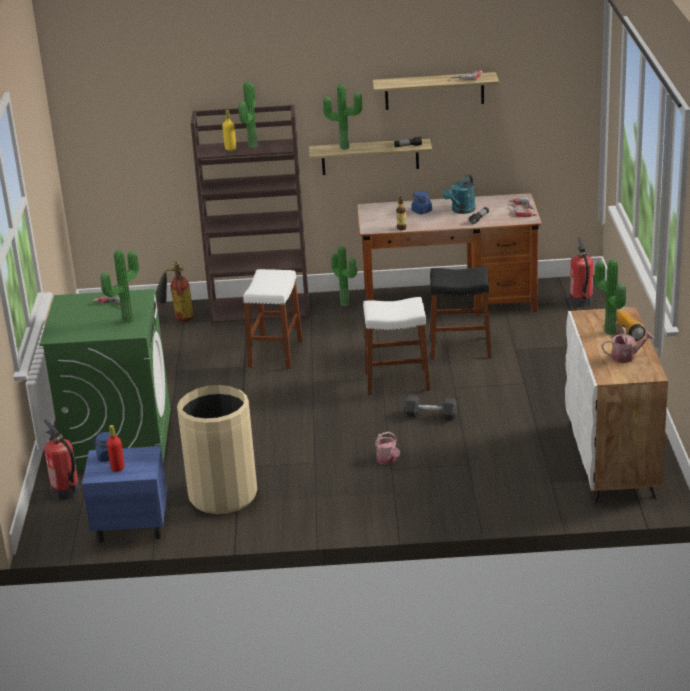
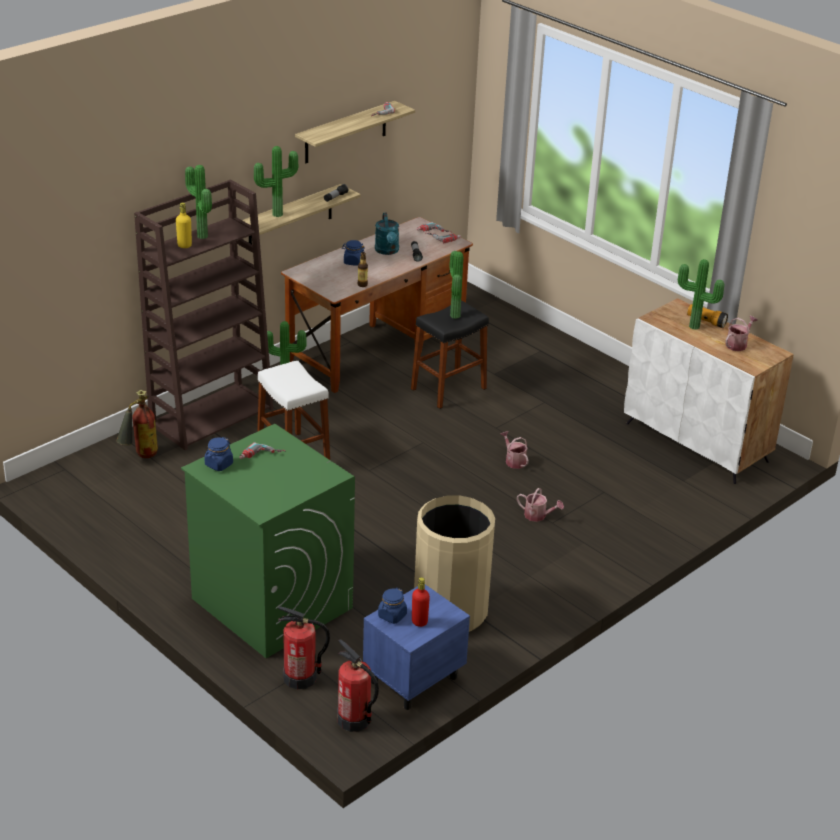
camera: 45 degrees left, 5 degrees up
potted plant [100,250,139,323] -> potted plant moved to [450,251,463,319]
white stool [363,297,430,396] -> none
grey dumbbell [405,395,457,420] -> watering can [501,431,529,469]
fire extinguisher [569,237,593,307] -> fire extinguisher moved to [337,639,379,732]
none -> blue jar [204,437,233,471]

